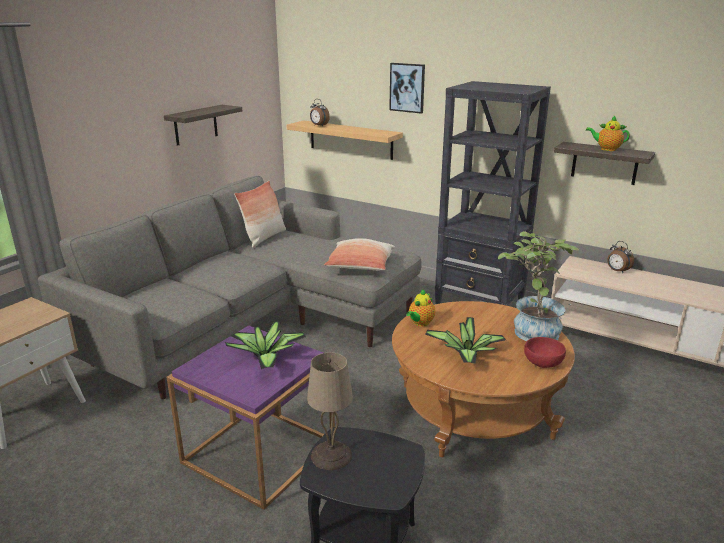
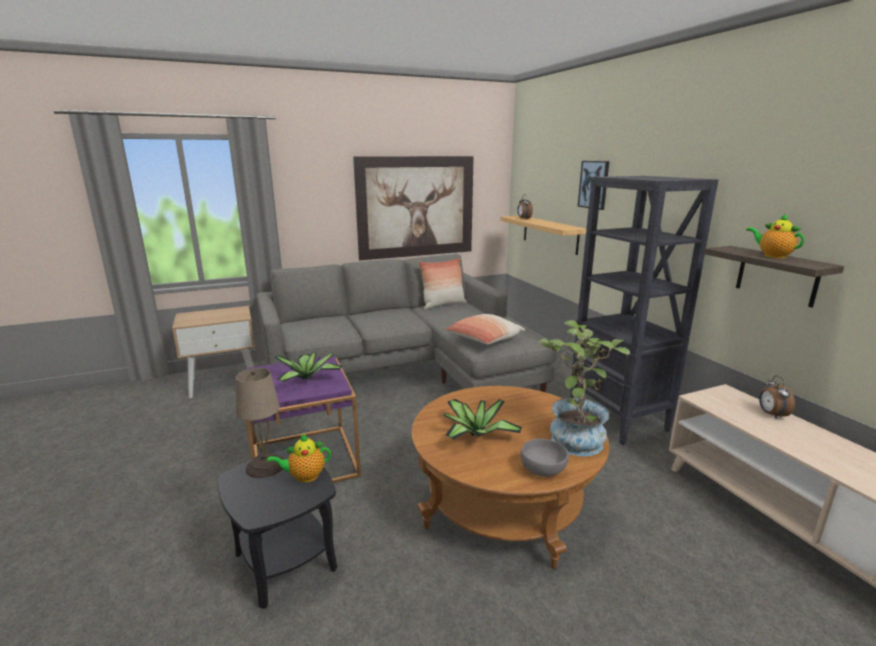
camera: 35 degrees right, 5 degrees down
shelf [164,105,242,146] -> picture [353,156,474,260]
teapot [406,289,435,326] -> teapot moved to [267,434,331,483]
red bowl [524,337,566,368] -> grey bowl [521,439,569,477]

